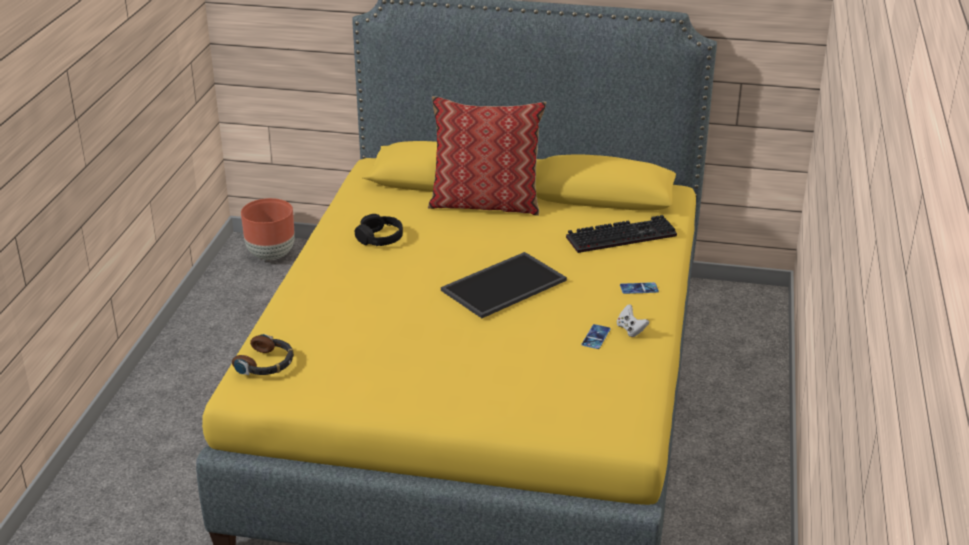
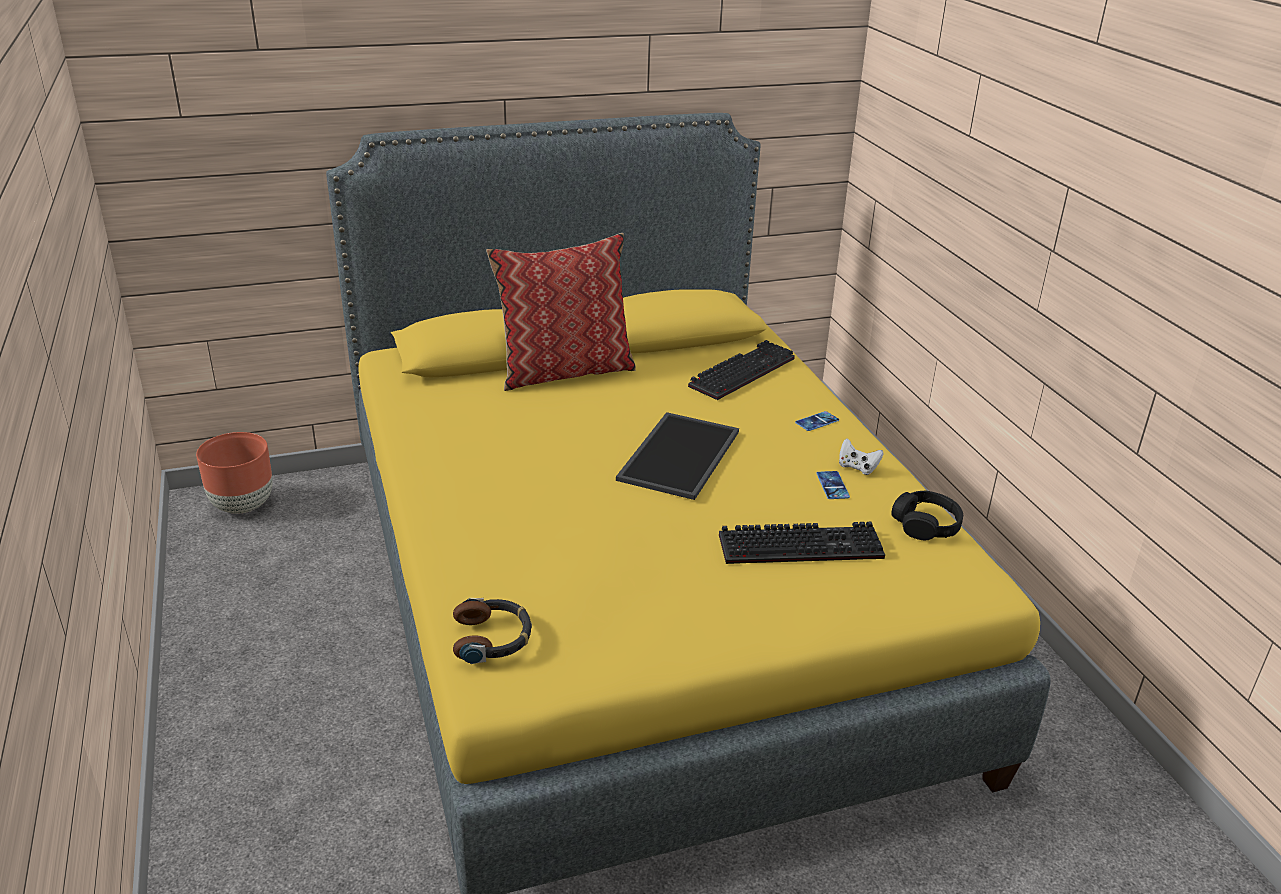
camera: 30 degrees left, 0 degrees up
black headphones [355,214,403,246] -> black headphones moved to [891,490,963,540]
none -> keyboard [719,522,885,564]

